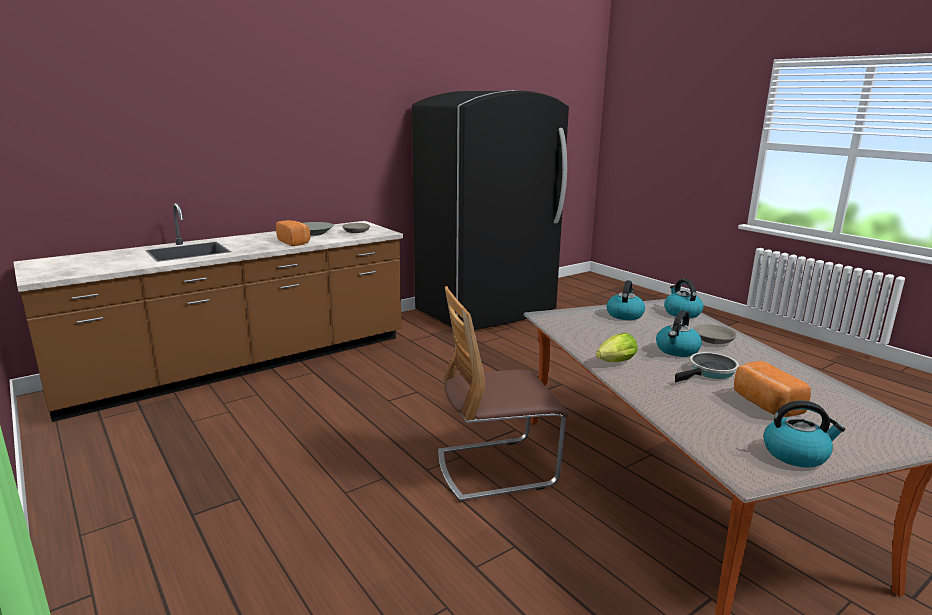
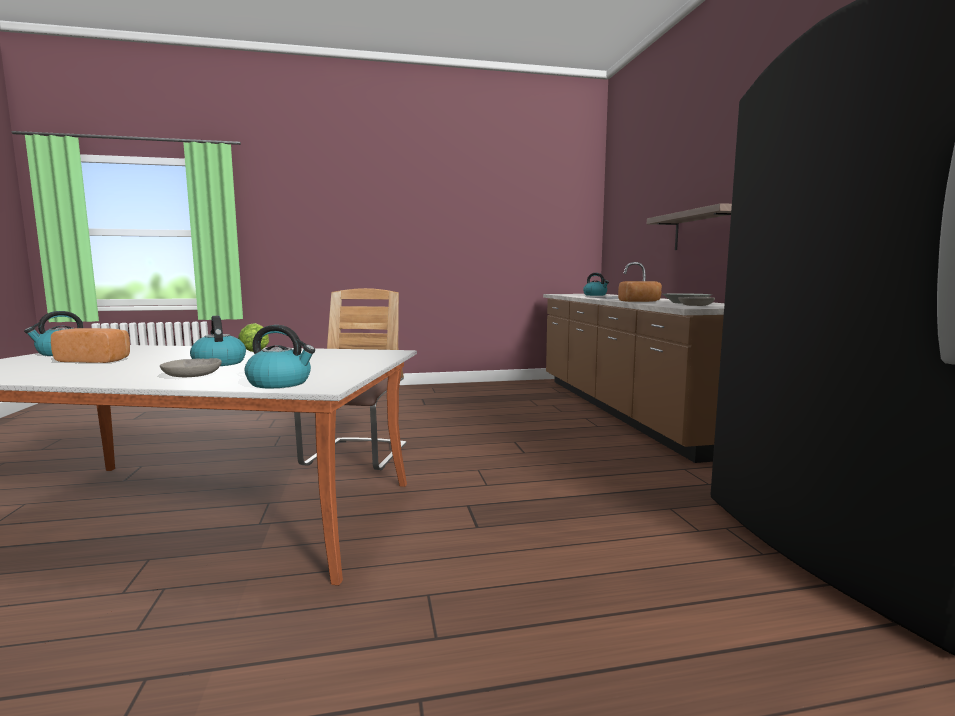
camera: 115 degrees right, 10 degrees down
kettle [607,280,645,320] -> kettle moved to [583,273,609,296]
frying pan [675,352,739,382] -> none
none -> shelf [647,203,732,250]

